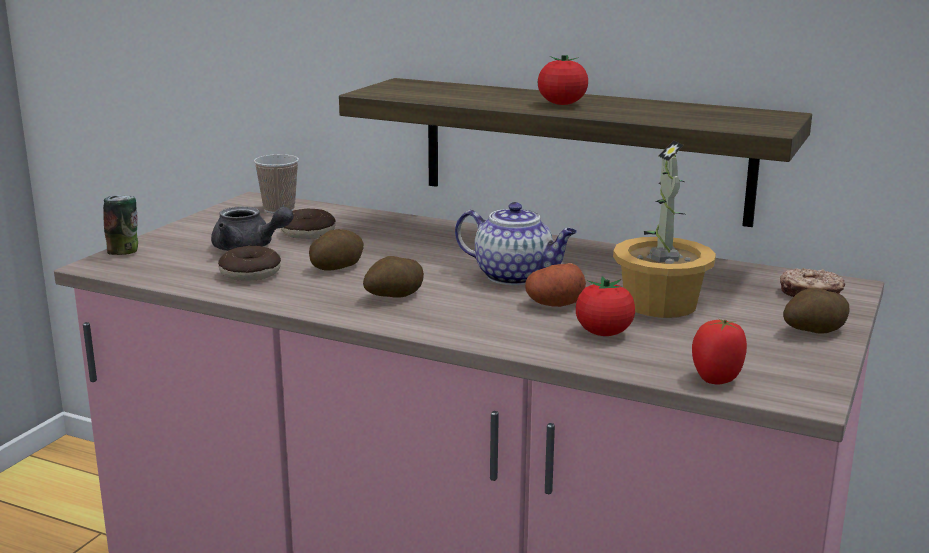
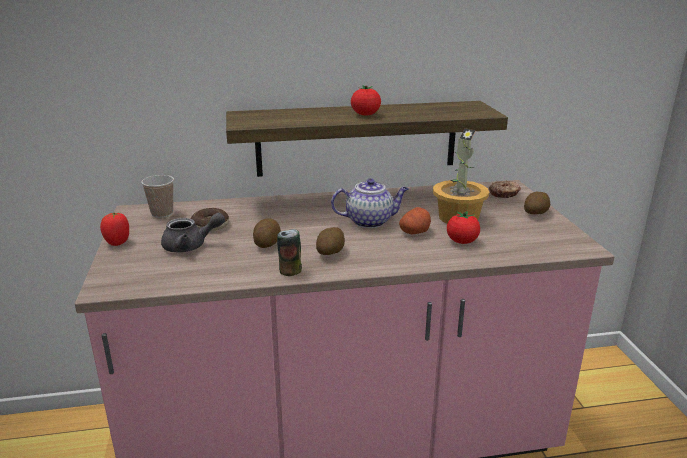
camera: 35 degrees left, 5 degrees up
can [103,195,138,255] -> can moved to [277,229,302,276]
donut [218,246,281,281] -> none
tomato [692,319,747,385] -> tomato moved to [100,212,129,246]

